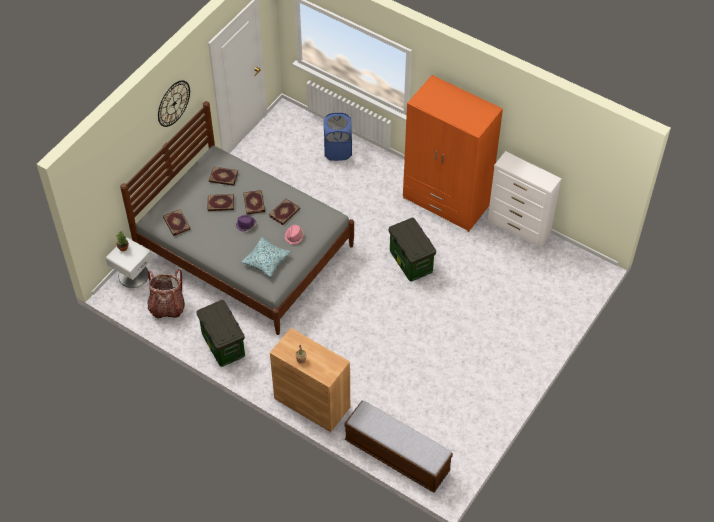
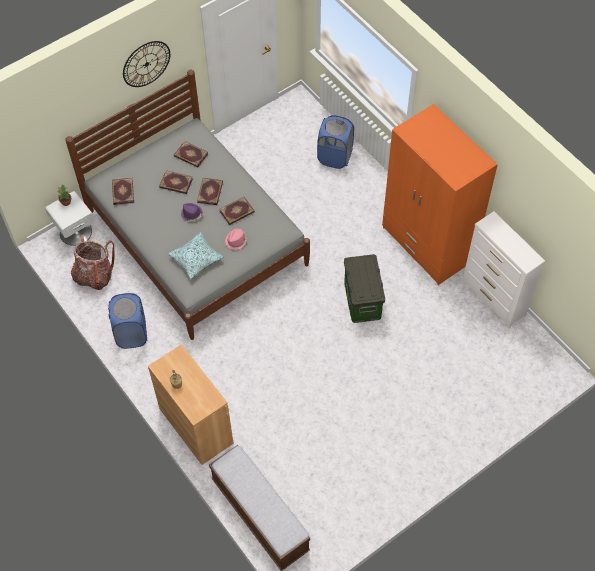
camera: 20 degrees right, 5 degrees up
storage box [196,300,245,367] -> blue laundry basket [108,293,147,349]

